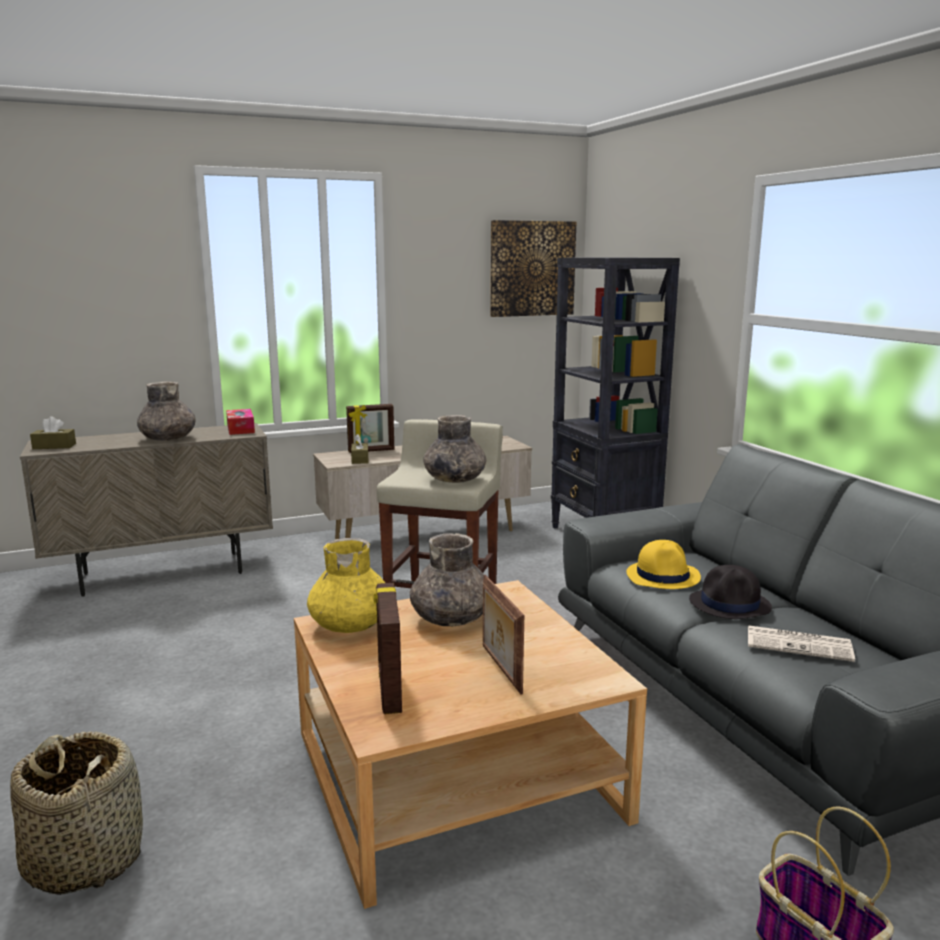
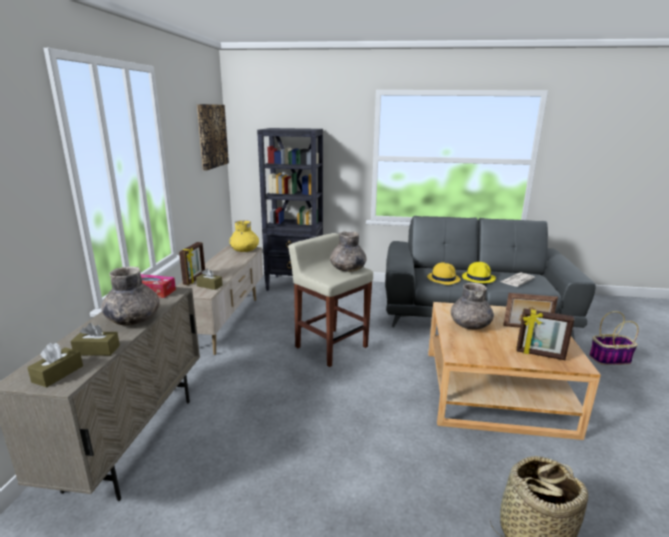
camera: 60 degrees left, 5 degrees up
yellow vase [307,538,385,633] -> yellow vase moved to [229,220,259,252]
black hat [689,565,772,619] -> yellow hat [462,262,496,283]
none -> brown tissue box [70,323,120,356]

